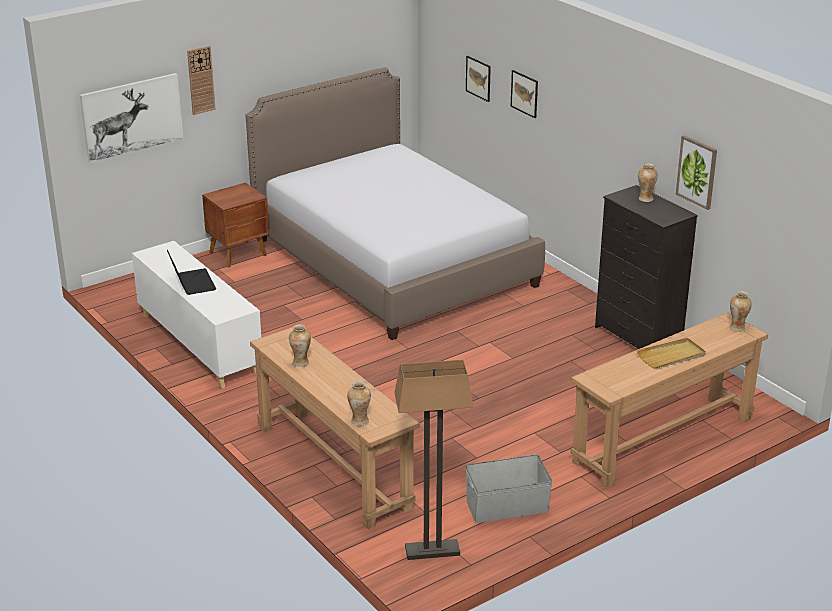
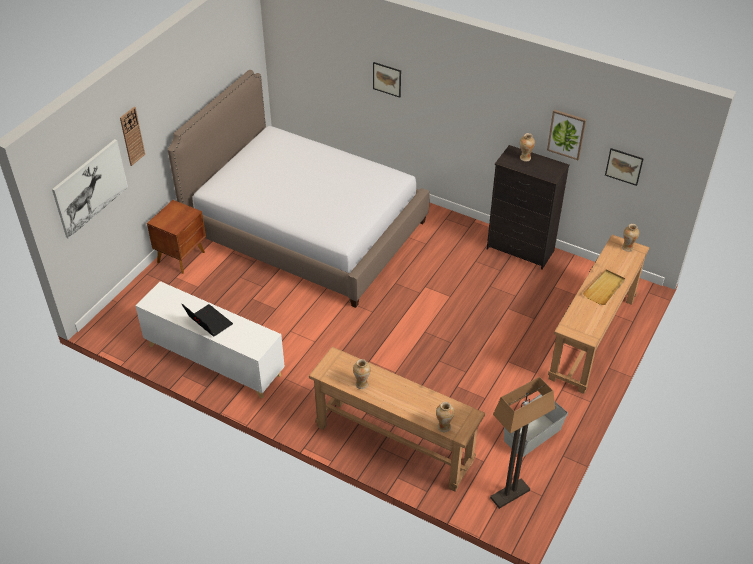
camera: 25 degrees left, 15 degrees up
picture [466,56,491,102] -> picture moved to [605,148,644,186]

